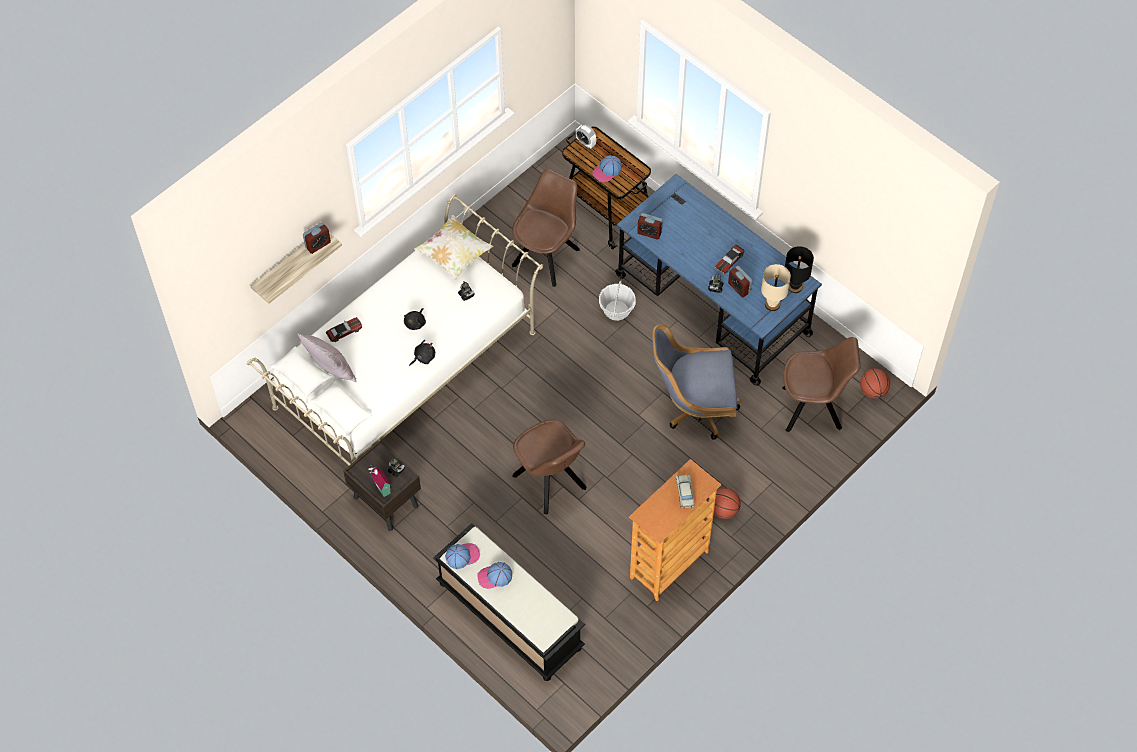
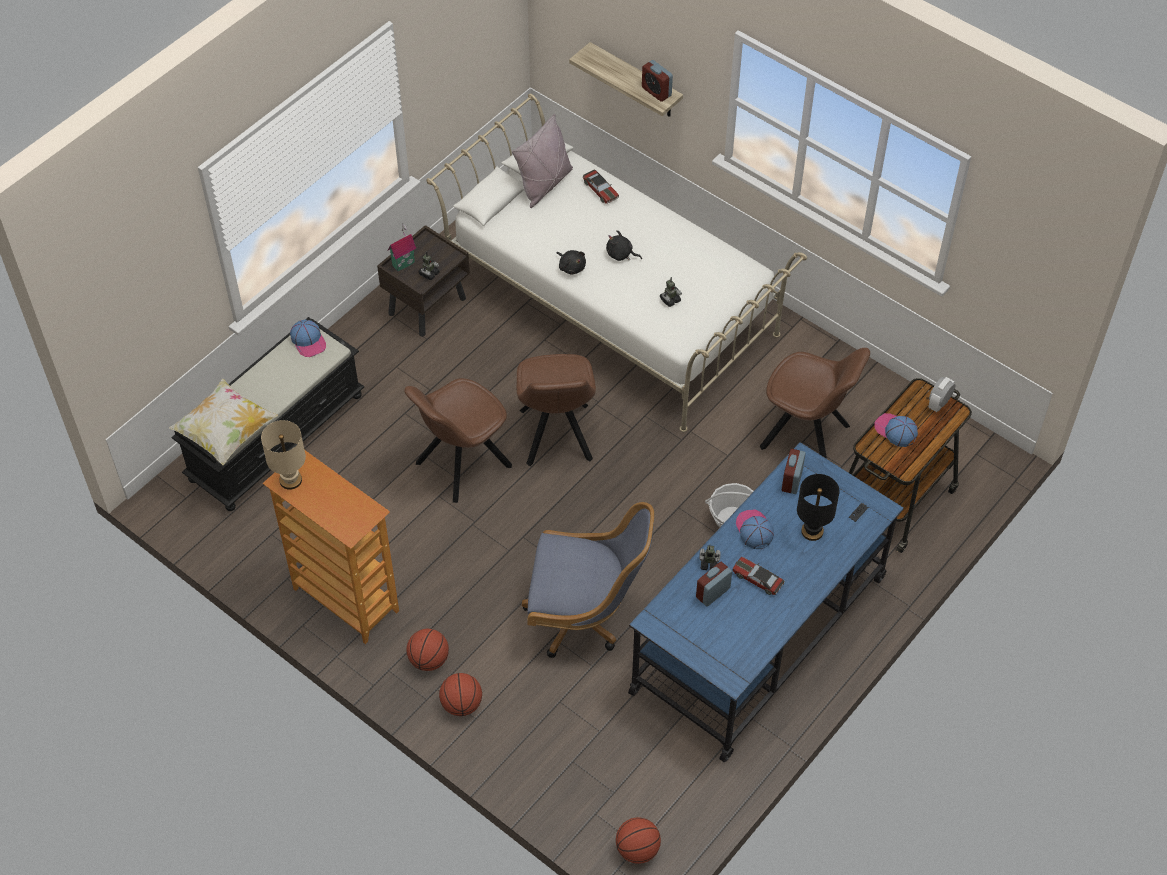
camera: 85 degrees right, 5 degrees down
pillow [414,215,494,280] -> pillow moved to [169,379,278,465]
cap [478,562,512,589] -> cap moved to [736,509,774,549]
blue office chair [652,324,741,440] -> blue office chair turned 105 degrees clockwise [522,502,654,658]
beige toy car [675,474,695,508] -> none
beige table lamp [761,264,791,311] -> beige table lamp moved to [261,420,306,490]
brown chair [782,337,861,432] -> brown chair moved to [517,354,596,466]
black table lamp [785,246,814,293] -> black table lamp moved to [797,474,840,541]
none -> basketball [439,673,482,716]

